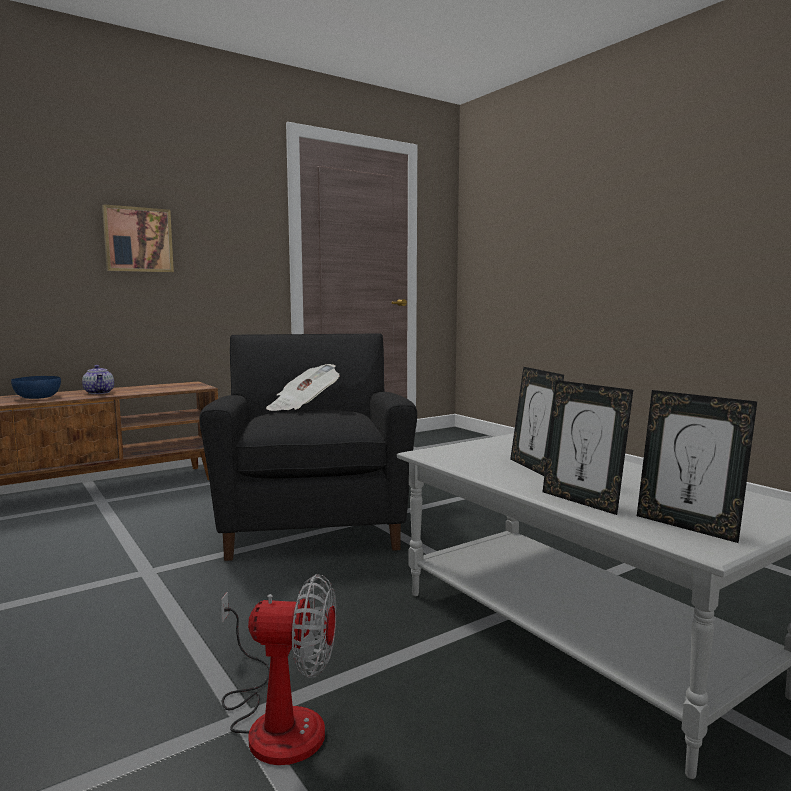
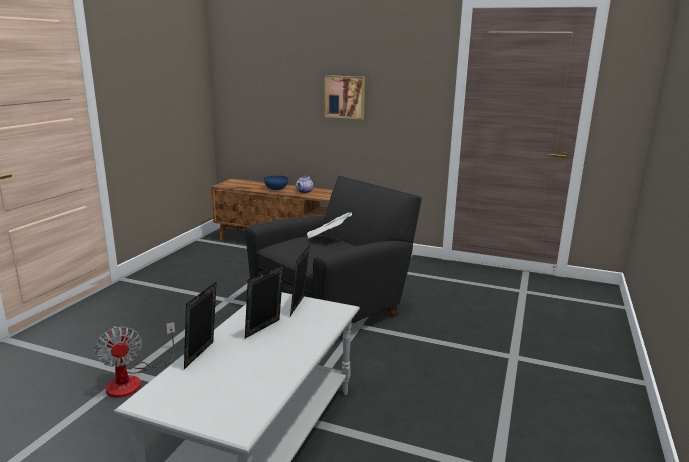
camera: 55 degrees right, 10 degrees up
picture frame [637,390,757,543] -> picture frame moved to [290,245,310,316]

